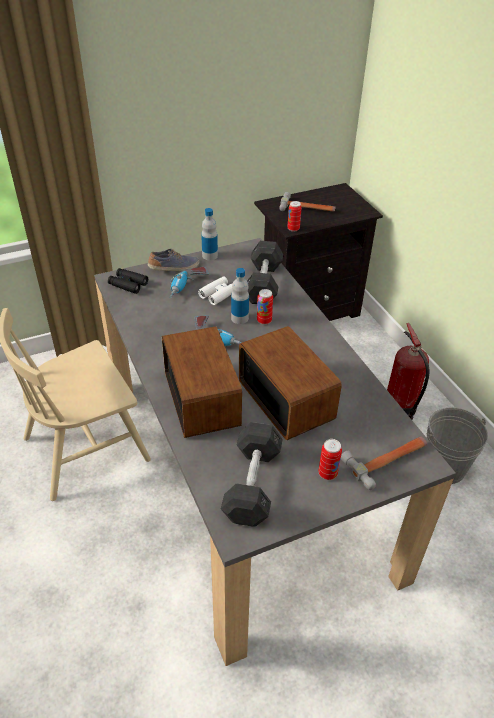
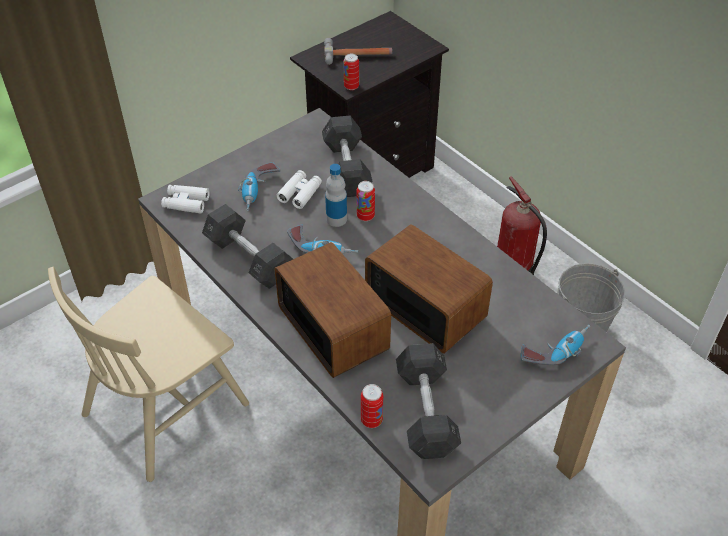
camera: 15 degrees left, 5 degrees up
black binoculars [108,268,148,294] -> white binoculars [161,185,210,213]
shoe [148,249,199,272] -> none
bottle [201,208,218,260] -> none
can [318,439,342,480] -> can moved to [361,384,383,428]
hammer [341,437,427,490] -> power drill [521,325,590,365]
none -> grey dumbbell [202,204,293,289]

